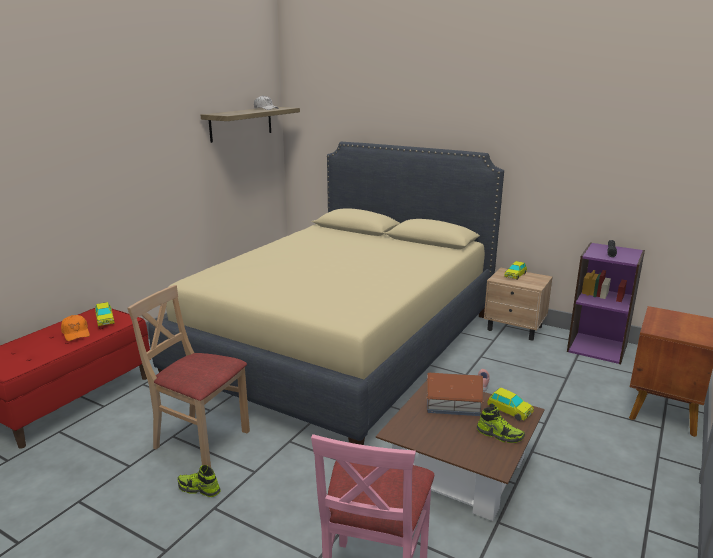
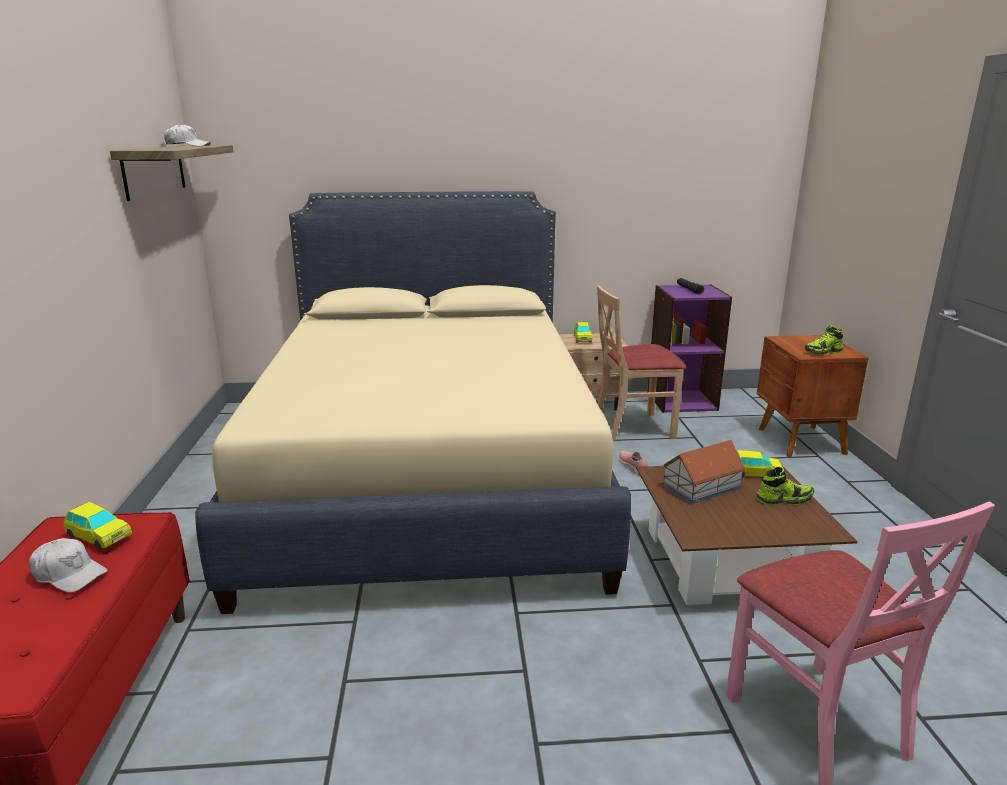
camera: 35 degrees left, 0 degrees up
orange cap [61,315,90,341] -> white cap [29,538,108,593]
beige chair [128,285,250,467] -> beige chair moved to [597,285,686,442]
shoe [177,465,221,497] -> shoe moved to [805,325,843,355]

